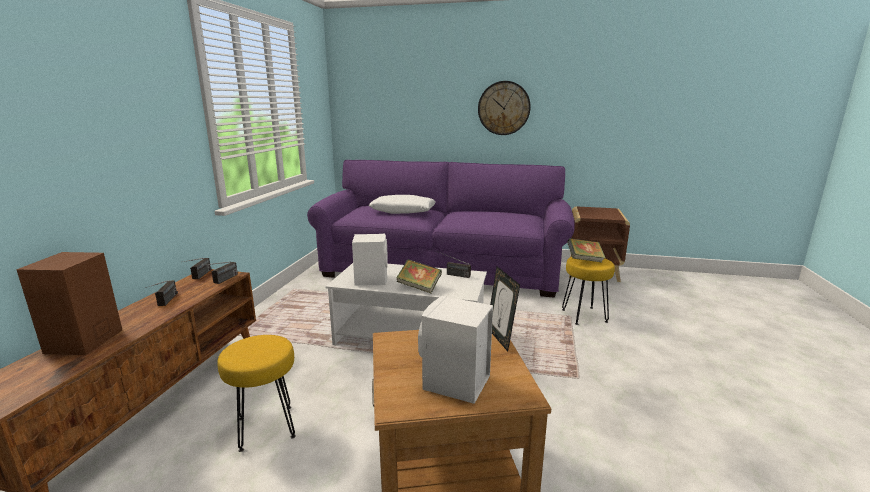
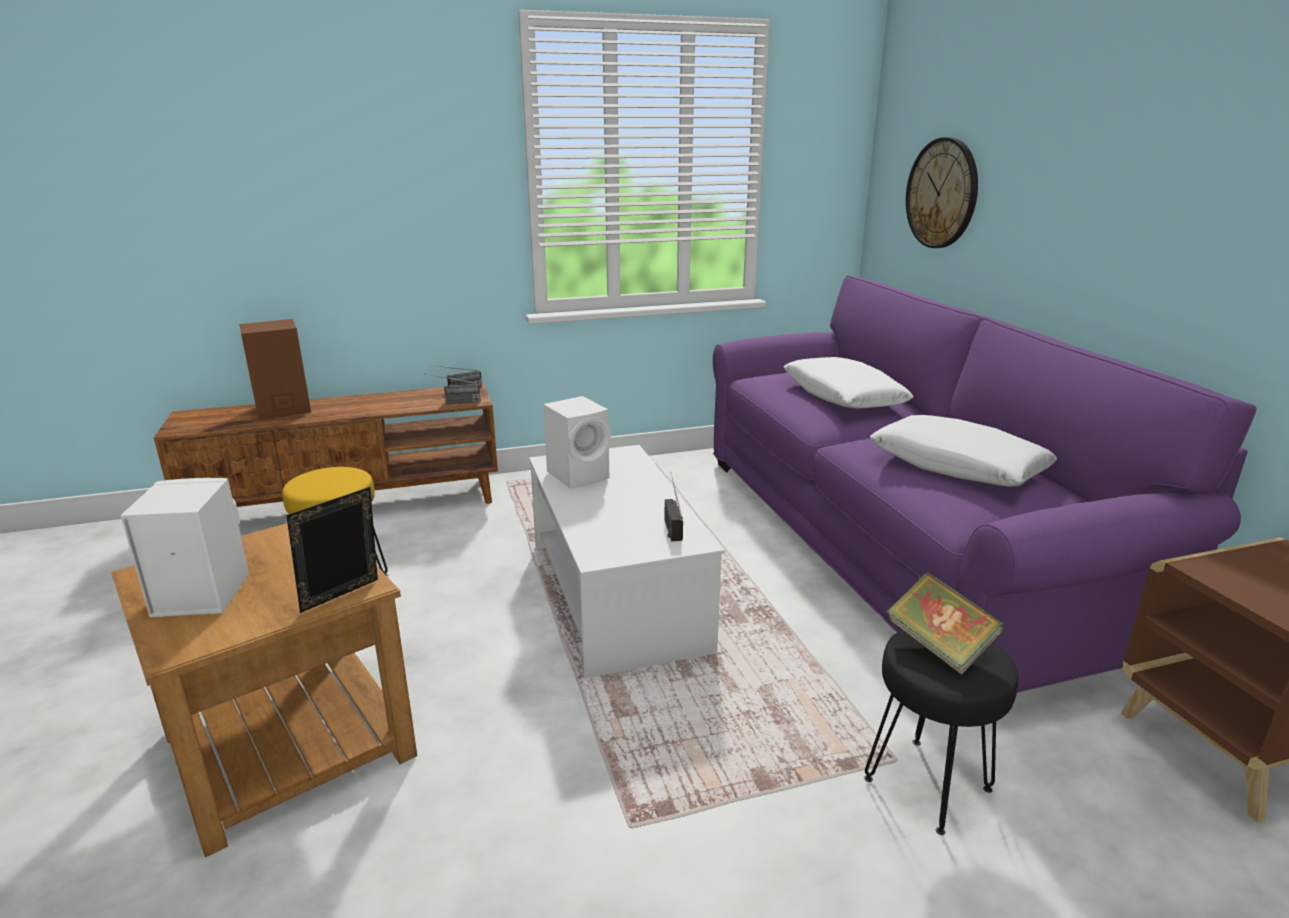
camera: 60 degrees right, 5 degrees up
radio [145,280,178,306] -> none
book [396,259,442,293] -> none
wall clock [478,81,531,135] -> wall clock moved to [906,137,978,248]
yellow stool [562,257,615,325] -> black stool [864,629,1018,835]
none -> white pillow [870,415,1057,487]

